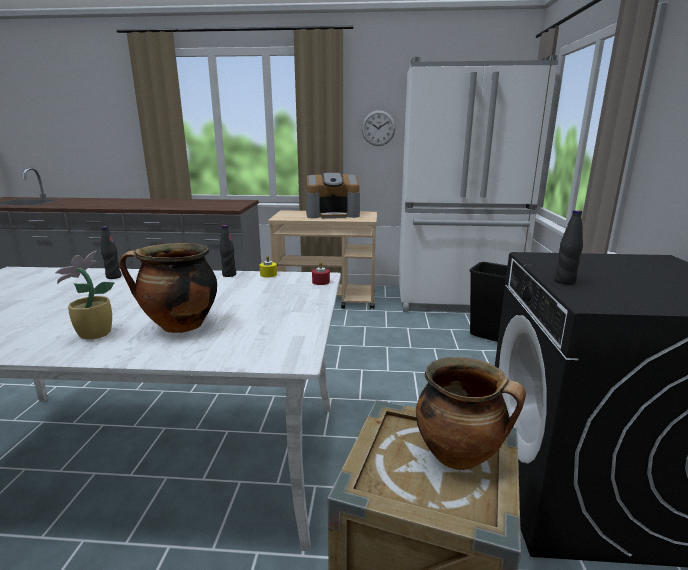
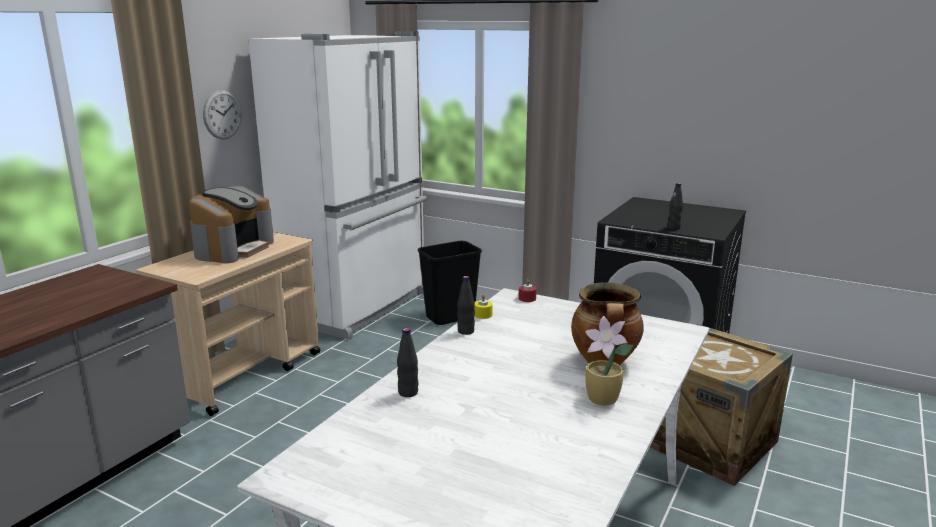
camera: 65 degrees left, 0 degrees up
cooking pot [416,357,526,470] -> none

